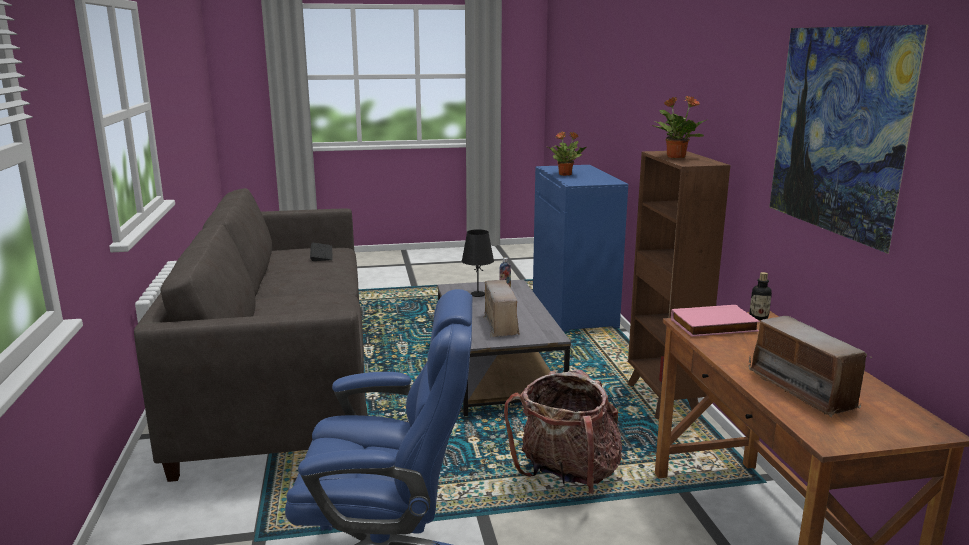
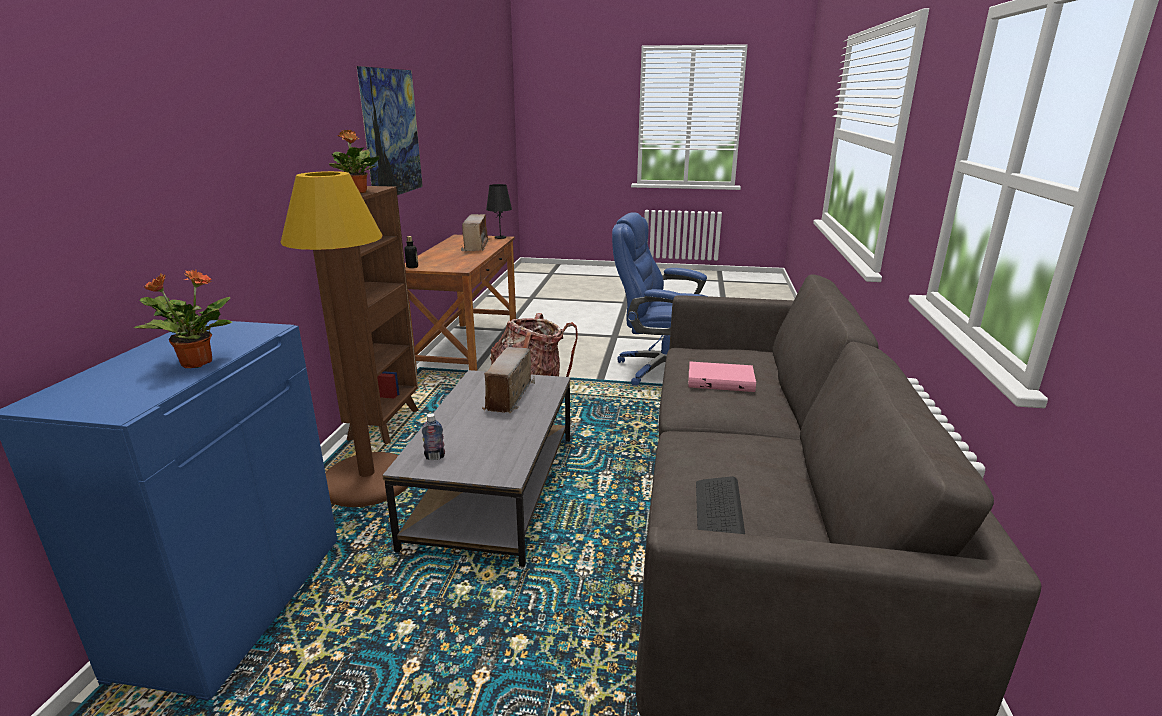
camera: 160 degrees left, 5 degrees up
black table lamp [462,229,494,297] -> black table lamp moved to [486,184,512,239]
pink book [671,305,760,337] -> pink book moved to [689,361,756,392]
none -> brown floor lamp [280,171,408,507]

